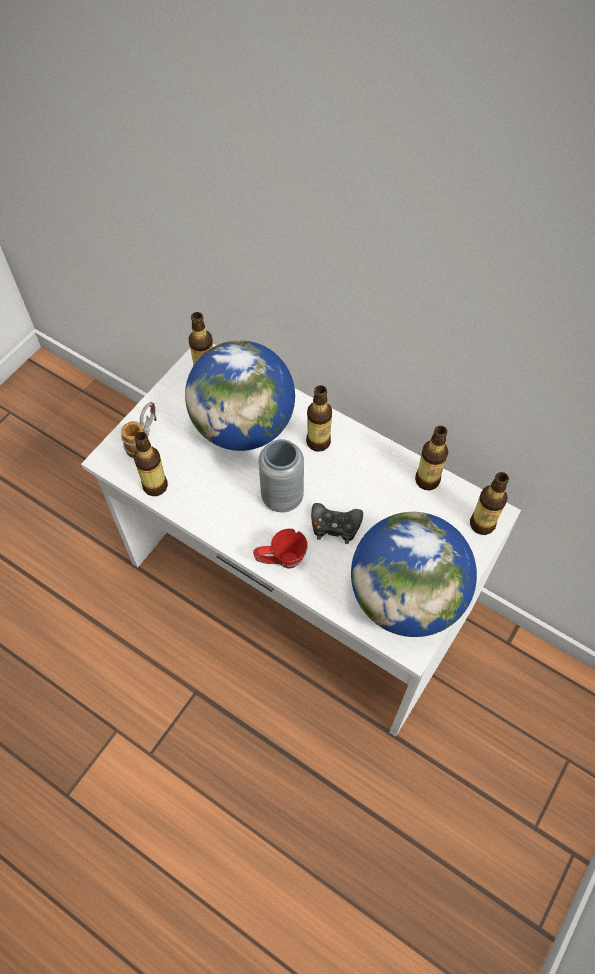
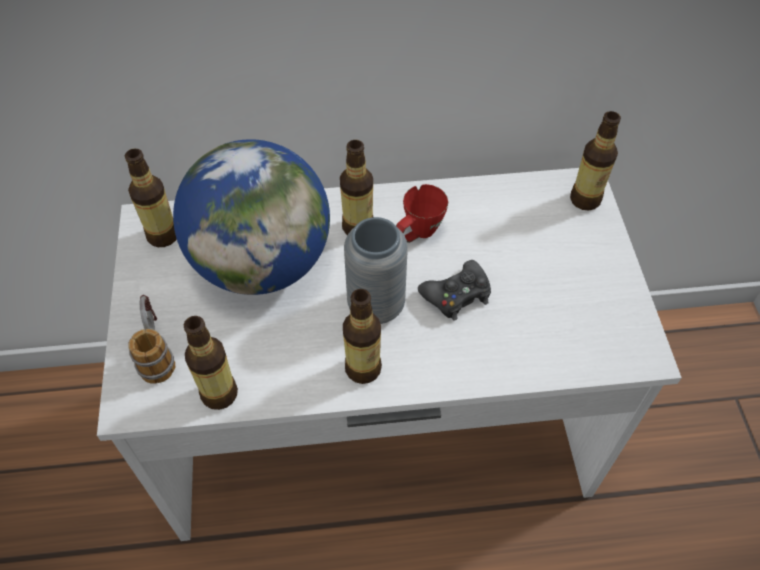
camera: 40 degrees left, 5 degrees down
red mug [253,529,308,569] -> red mug moved to [396,184,448,243]
globe [351,512,477,637] -> none
bottle [415,426,448,490] -> bottle moved to [343,289,382,384]

